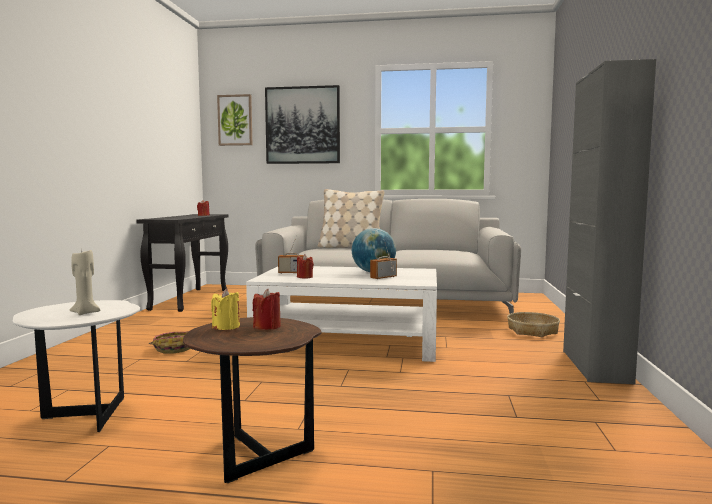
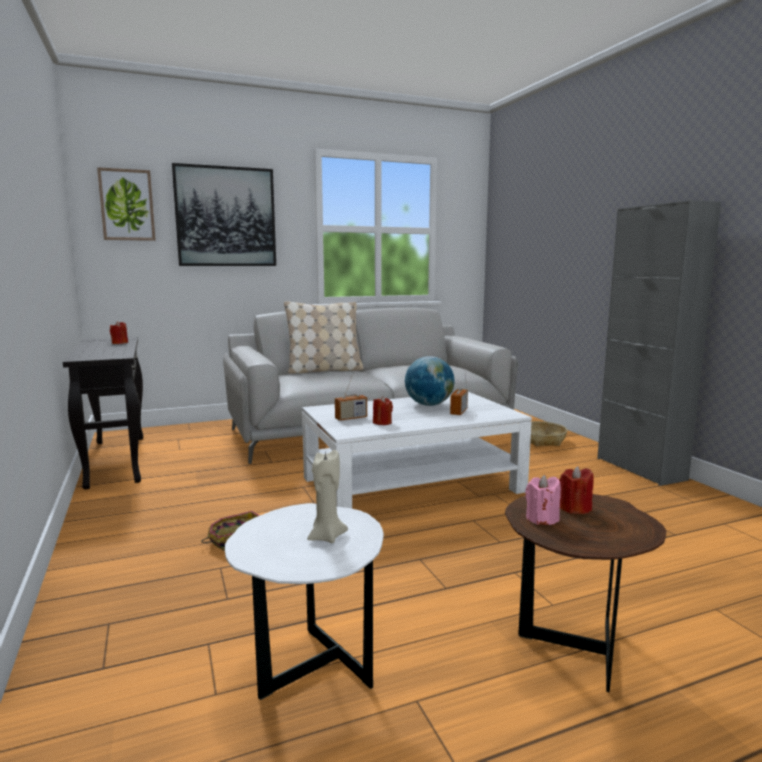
camera: 30 degrees left, 5 degrees up
yellow candle [211,289,240,330] -> pink candle [525,475,561,525]

